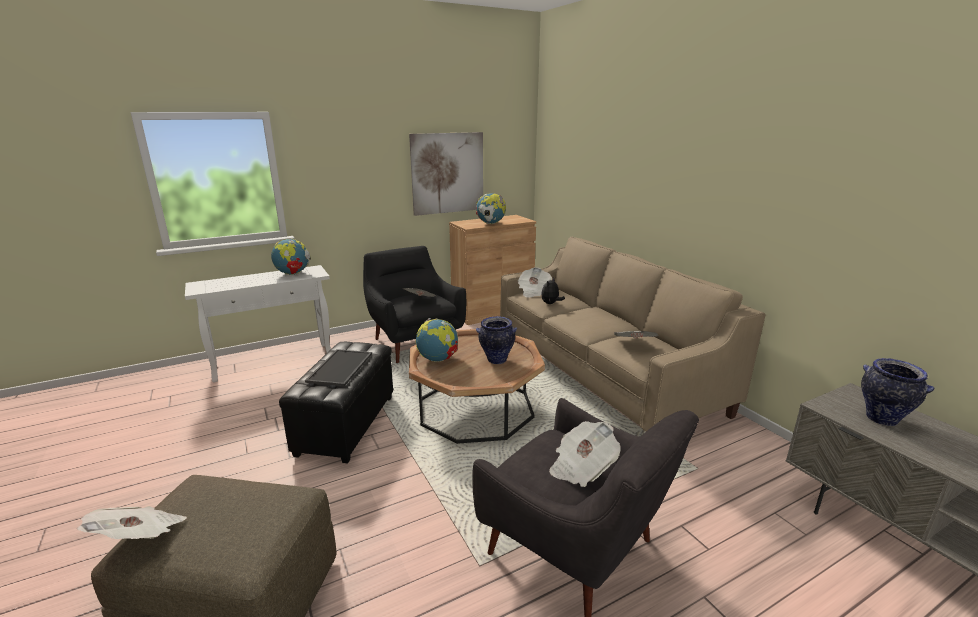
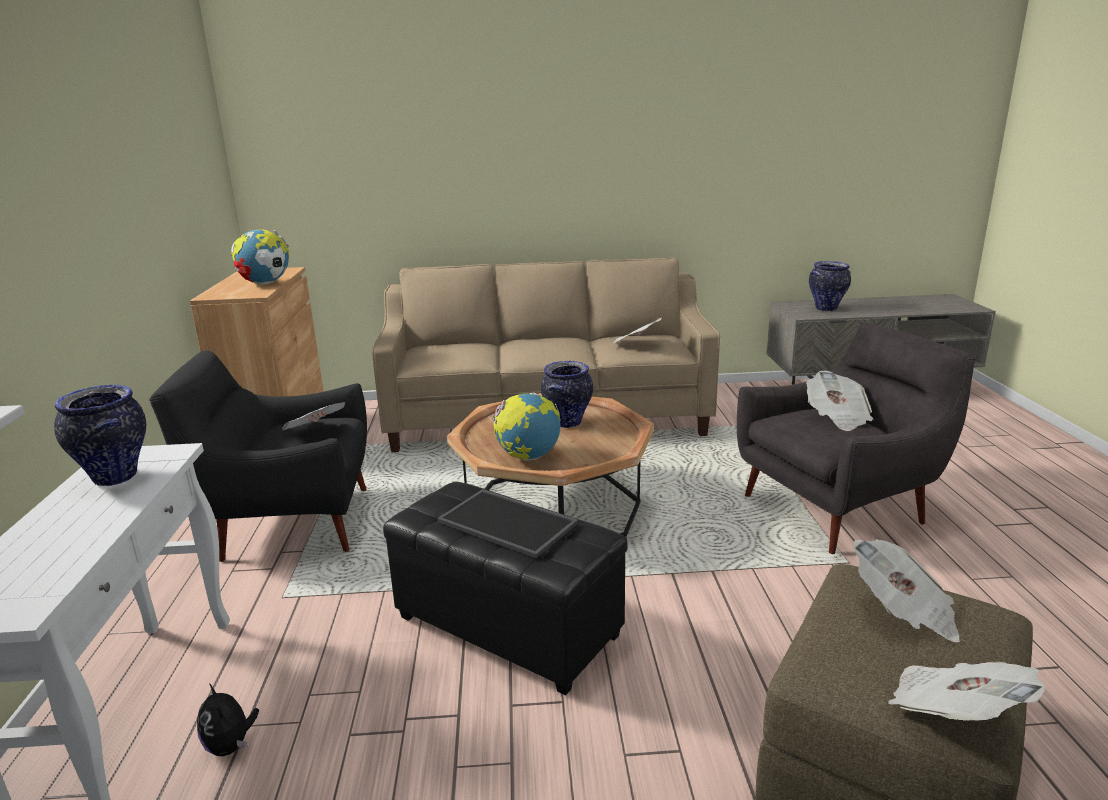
camera: 65 degrees left, 0 degrees up
globe [271,238,311,275] -> vase [54,385,146,486]
picture [409,132,483,216] -> none
newspaper [518,267,552,298] -> newspaper moved to [853,539,960,642]
plush toy [541,278,565,304] -> plush toy moved to [197,683,259,756]

